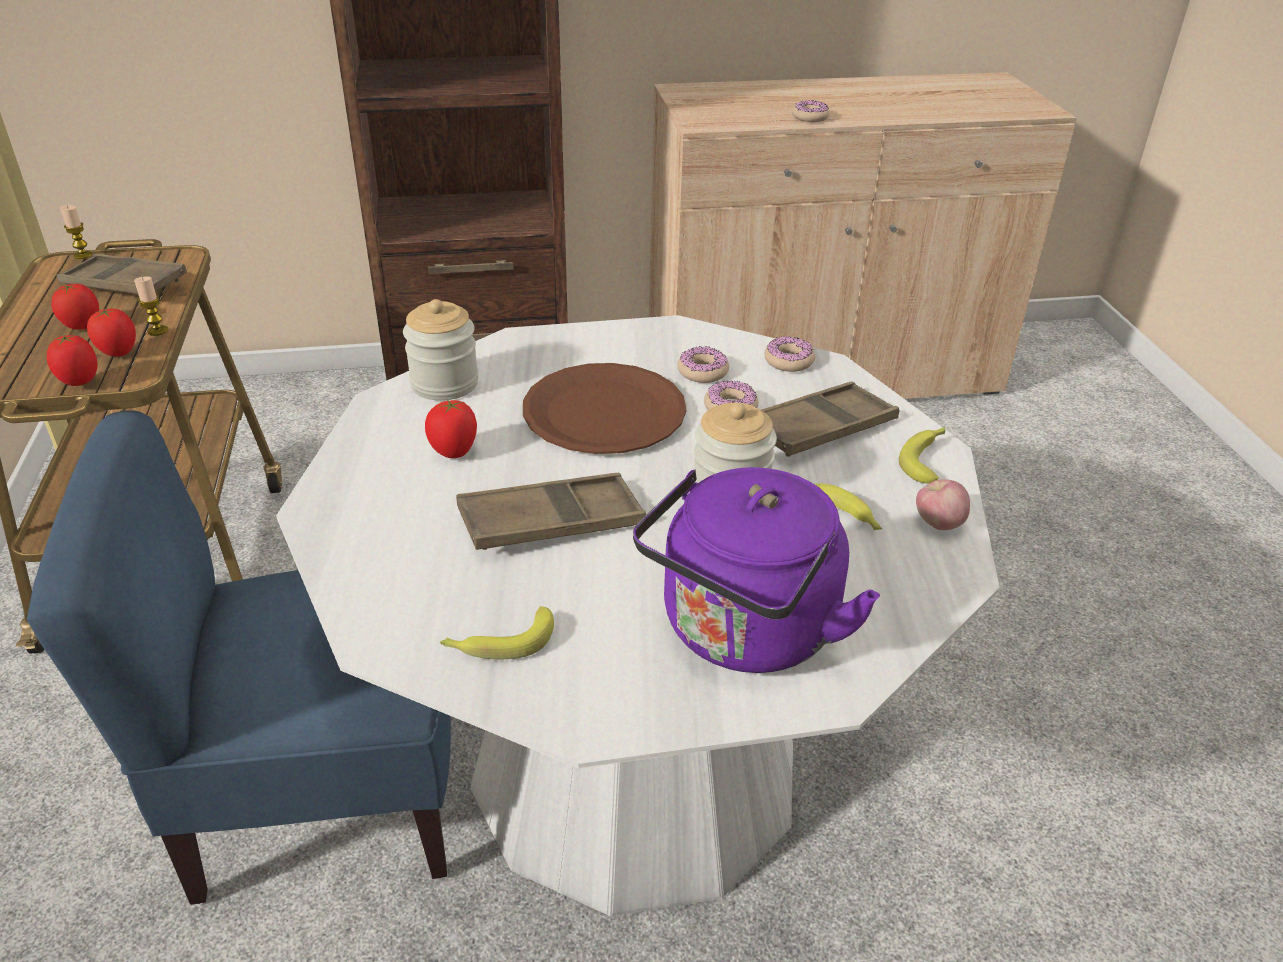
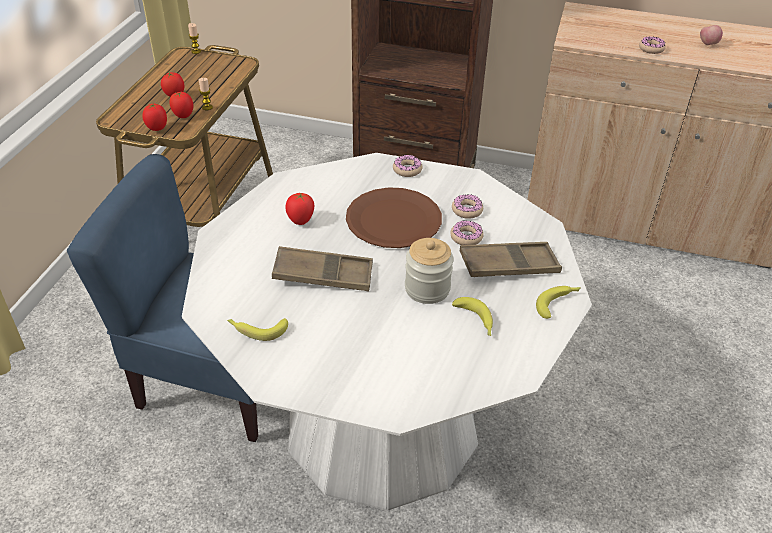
camera: 25 degrees right, 5 degrees up
brown tray [57,254,187,294] -> none
jar [403,299,479,401] -> none
purple kettle [633,467,880,673] -> none
donut [765,336,815,372] -> donut moved to [393,155,423,177]
apple [916,479,970,530] -> apple moved to [700,25,723,45]

